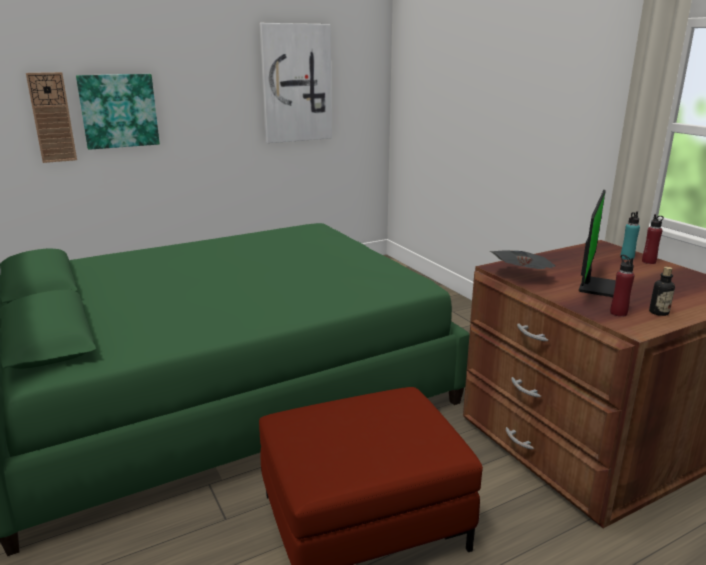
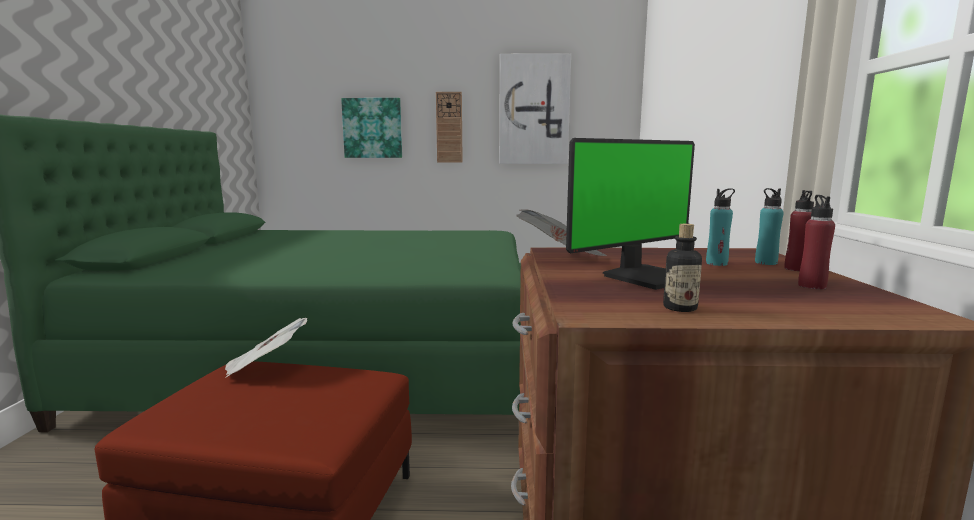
camera: 30 degrees right, 10 degrees down
wall clock [26,72,77,163] -> wall clock moved to [436,92,463,163]
red bottle [610,255,635,317] -> red bottle moved to [798,195,835,289]
none -> newspaper [225,318,307,377]
none -> turquoise bottle [706,188,735,266]

